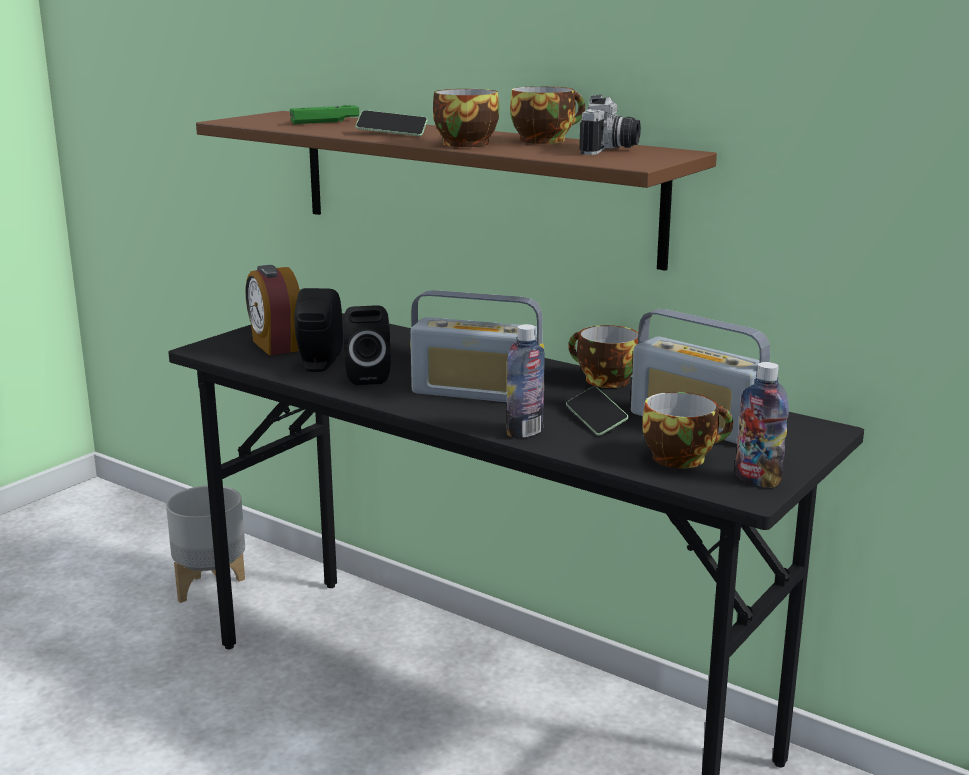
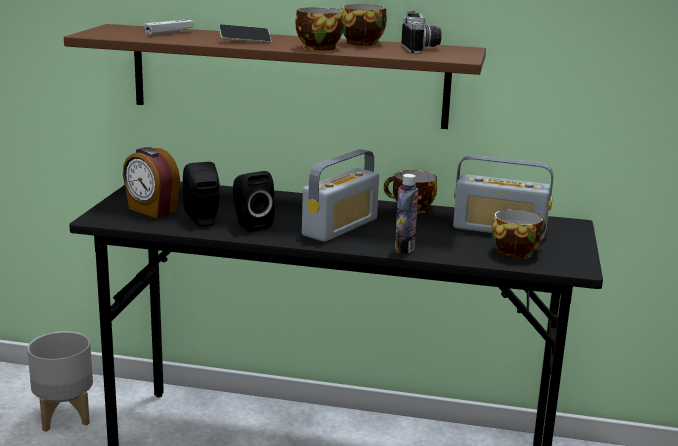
camera: 25 degrees left, 0 degrees up
green game controller [290,105,359,124] -> white game controller [144,19,194,36]
radio [410,290,544,402] -> radio turned 45 degrees counterclockwise [302,149,379,242]
phone [566,386,629,436] -> none
bottle [736,362,789,488] -> none

